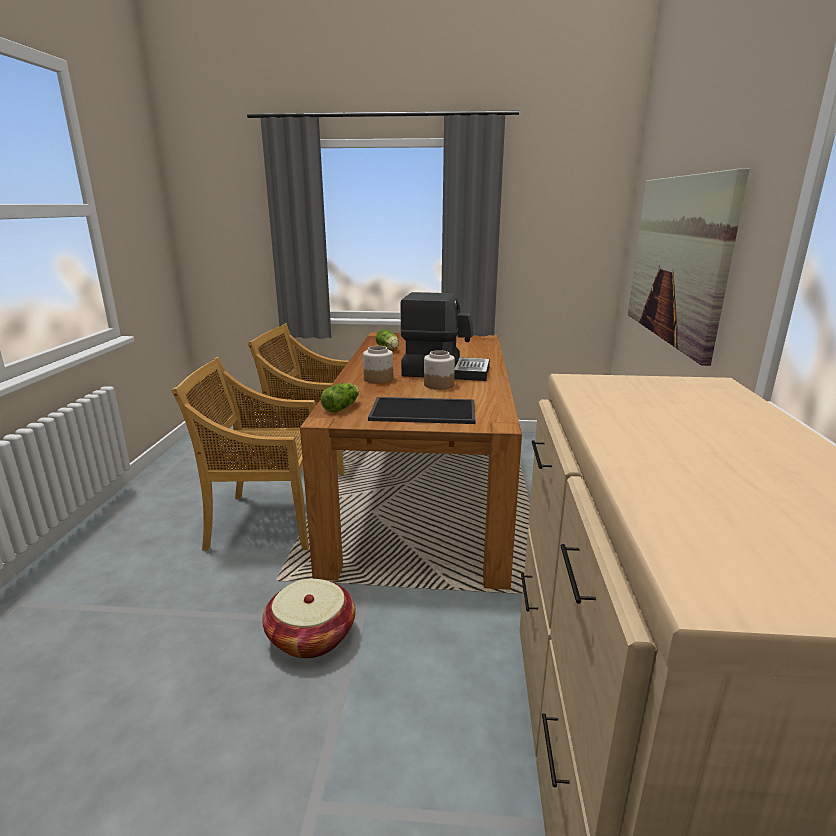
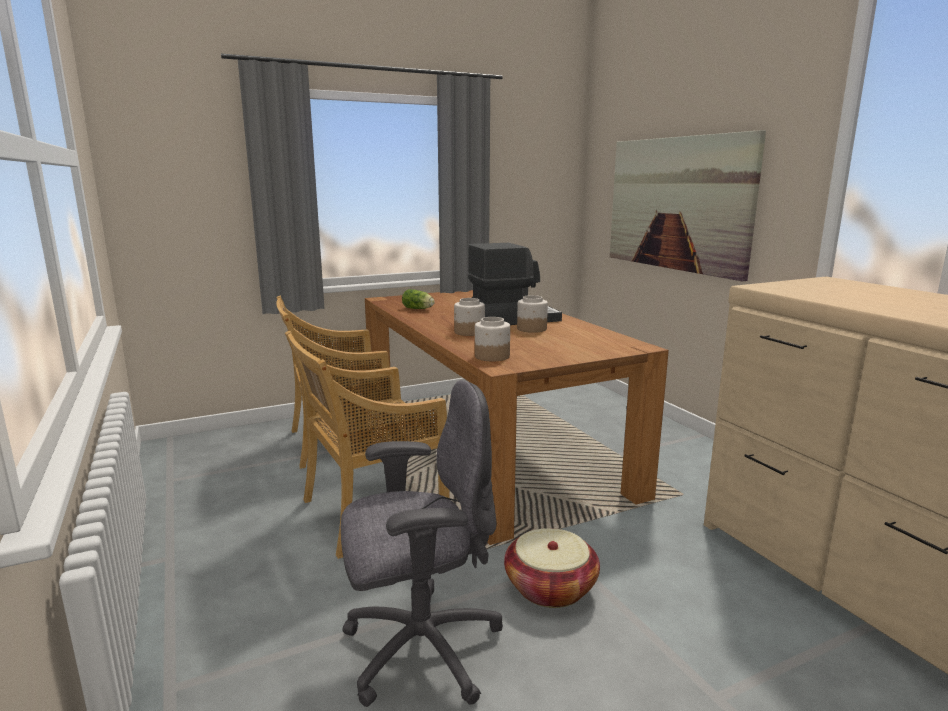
camera: 30 degrees left, 5 degrees down
lettuce [320,383,359,413] -> jar [475,317,510,361]
tray [368,397,475,424] -> none
none -> grey office chair [341,380,503,707]

